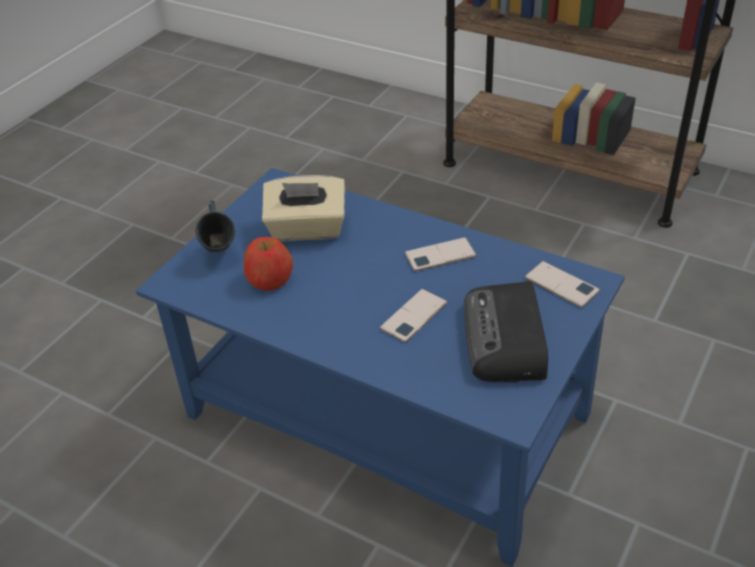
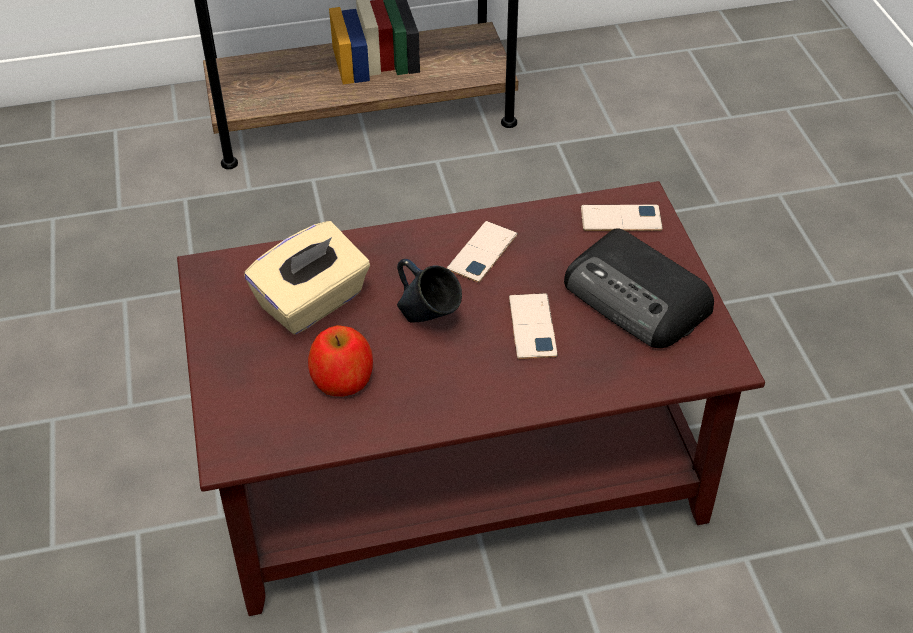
camera: 45 degrees left, 5 degrees up
blue coffee table [136,168,624,567] -> brown coffee table [177,181,765,616]
blue mug [196,201,235,252] -> blue mug moved to [397,259,462,323]

